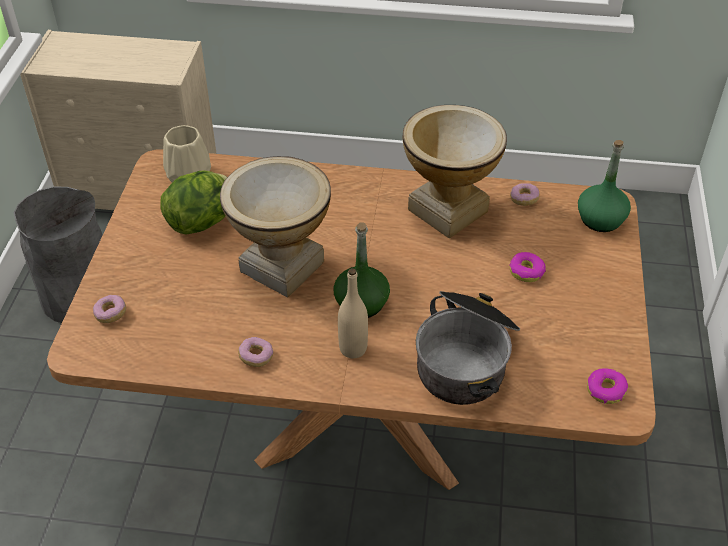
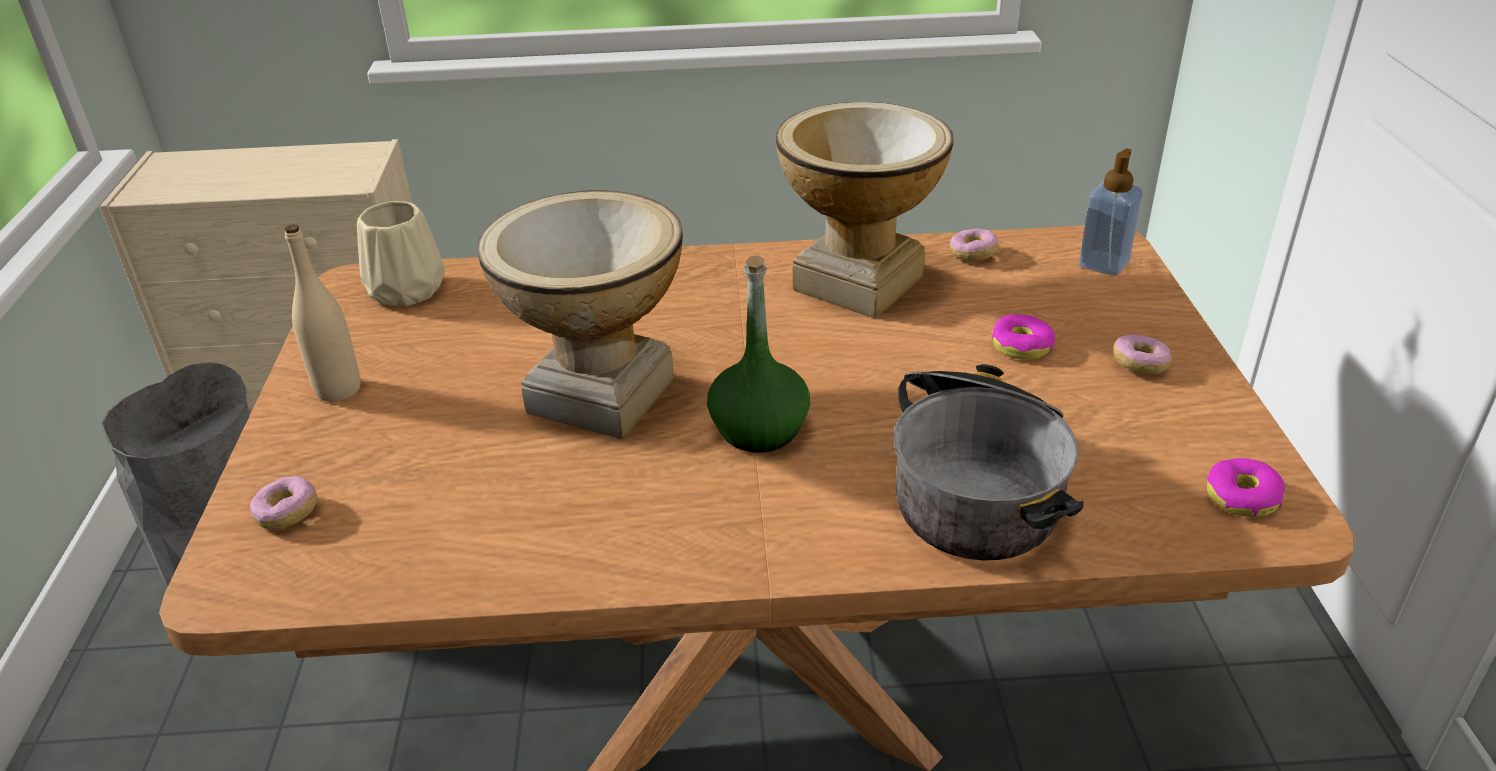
camera: 10 degrees left, 10 degrees down
lettuce [160,170,227,235] -> none
donut [238,337,273,367] -> donut moved to [1113,335,1172,374]
beige bottle [338,268,368,358] -> beige bottle moved to [285,224,360,402]
green bottle [578,140,631,232] -> soap dispenser [1079,148,1143,276]

